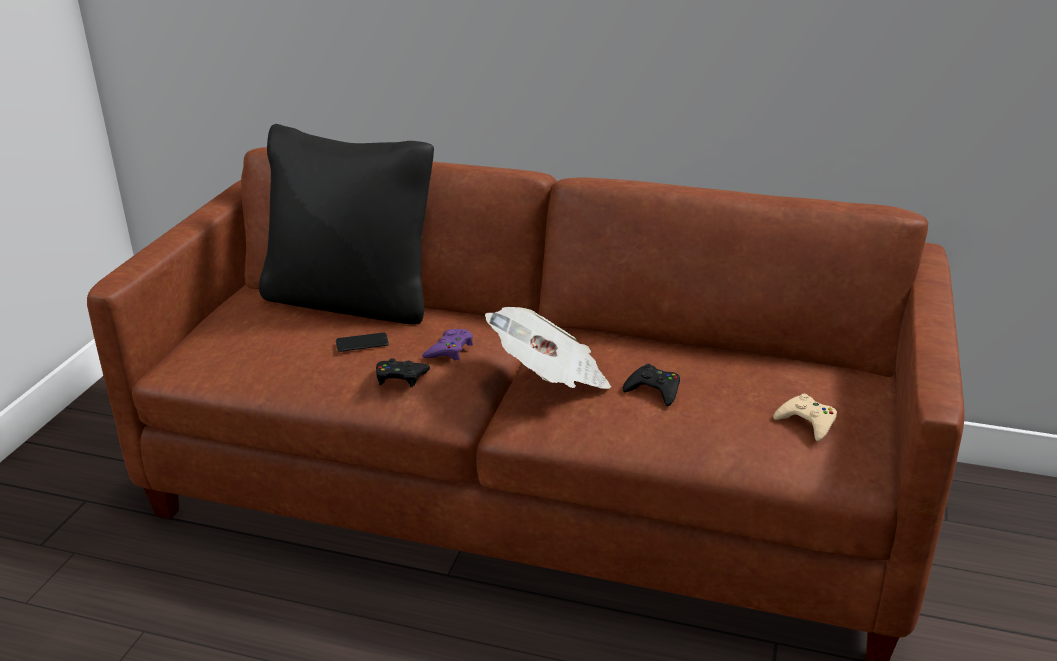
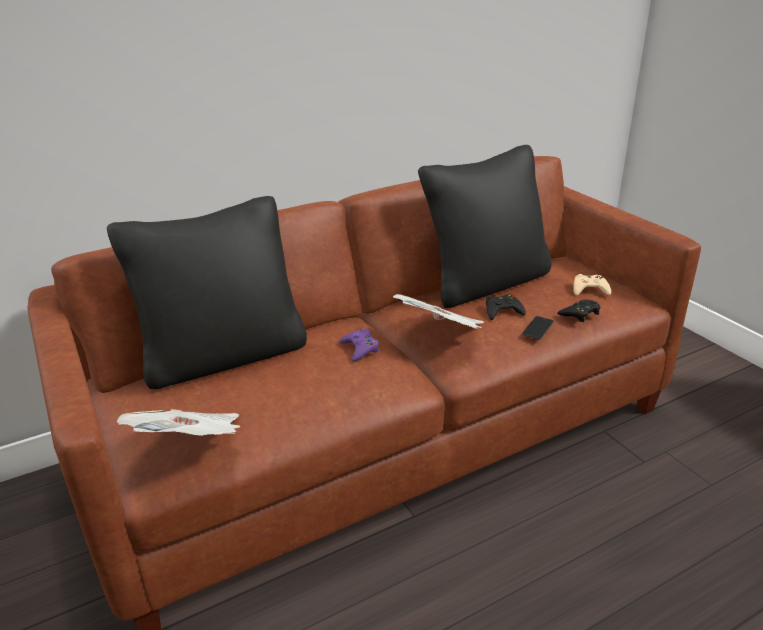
camera: 45 degrees left, 0 degrees up
phone [336,332,389,352] -> phone moved to [523,316,554,339]
black game controller [376,358,430,387] -> black game controller moved to [557,300,601,322]
none -> newspaper [117,409,241,436]
none -> black pillow [418,145,552,308]

